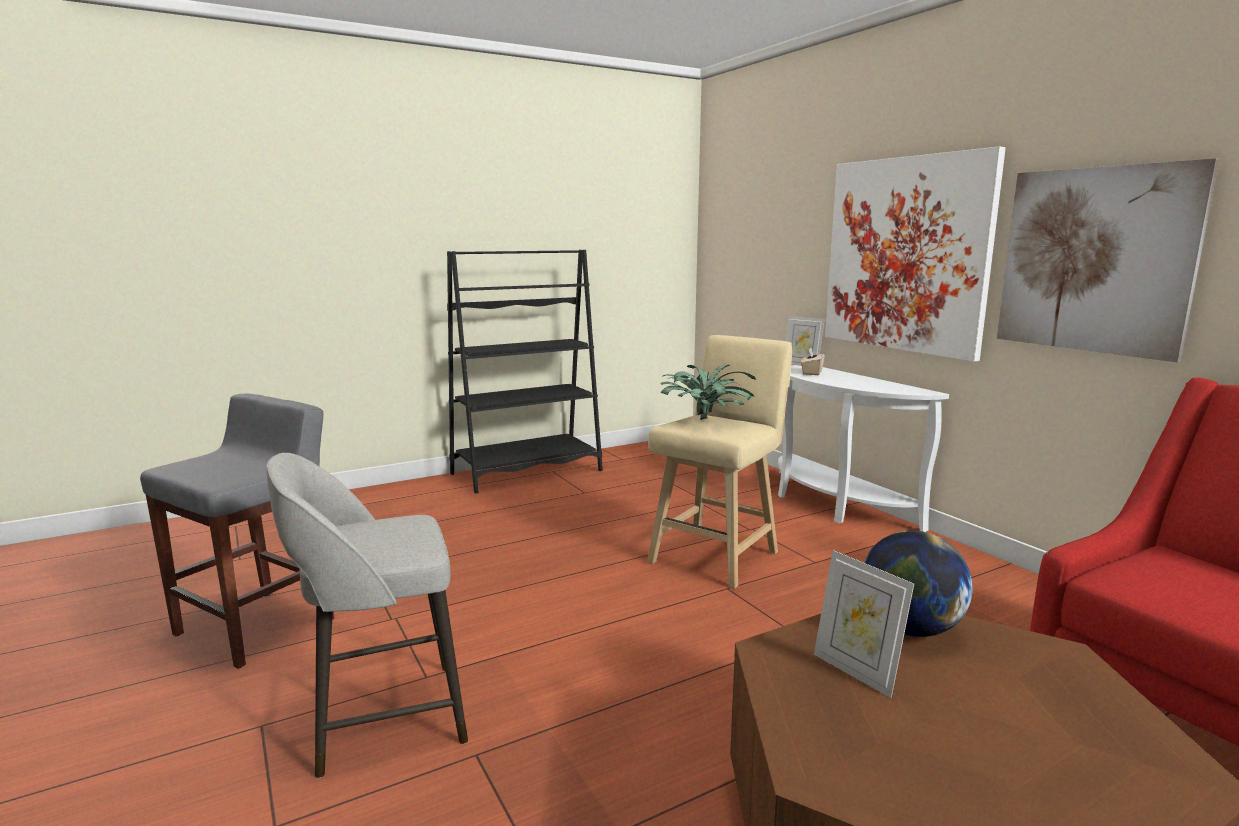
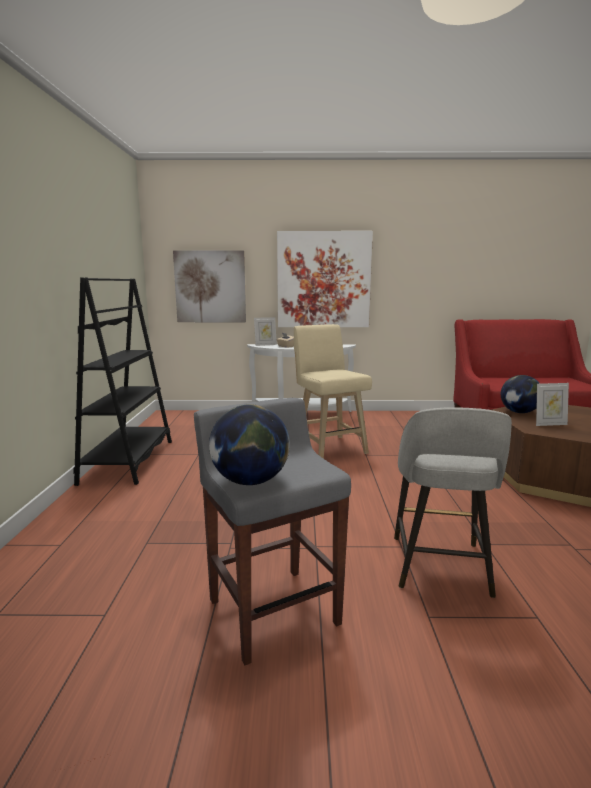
camera: 60 degrees left, 0 degrees up
potted plant [660,365,756,420] -> none
picture [997,158,1219,362] -> picture moved to [173,251,246,322]
none -> globe [209,404,290,485]

